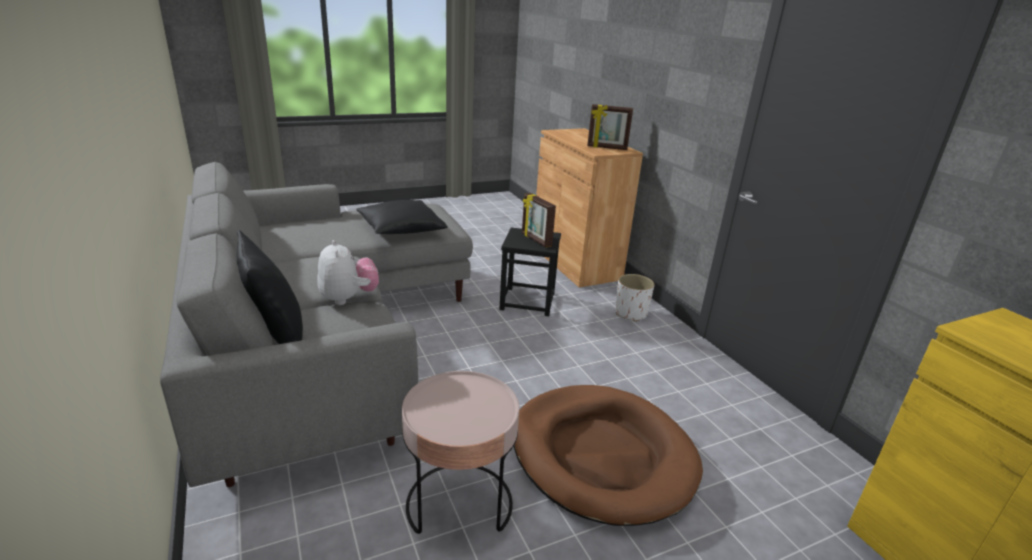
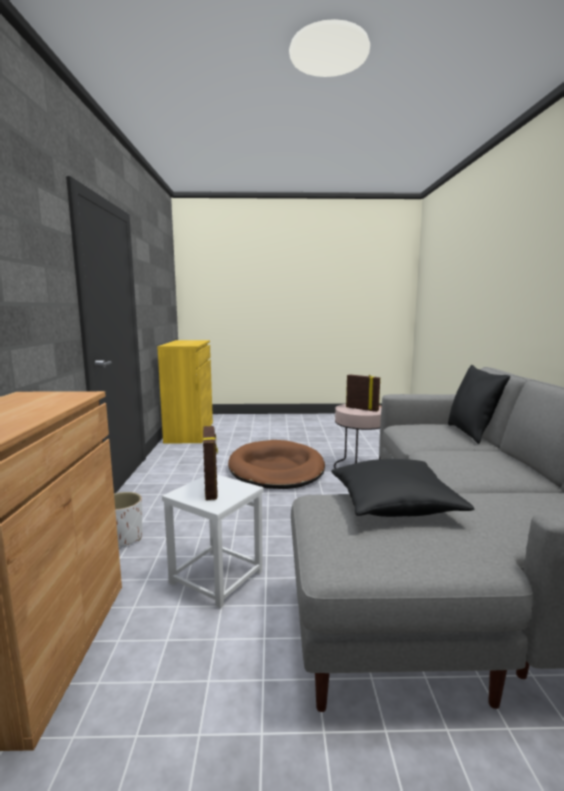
camera: 155 degrees left, 15 degrees down
plush toy [317,240,379,305] -> none
black stool [499,228,561,316] -> white stool [162,475,263,608]
picture frame [587,104,633,150] -> picture frame moved to [346,374,381,412]

